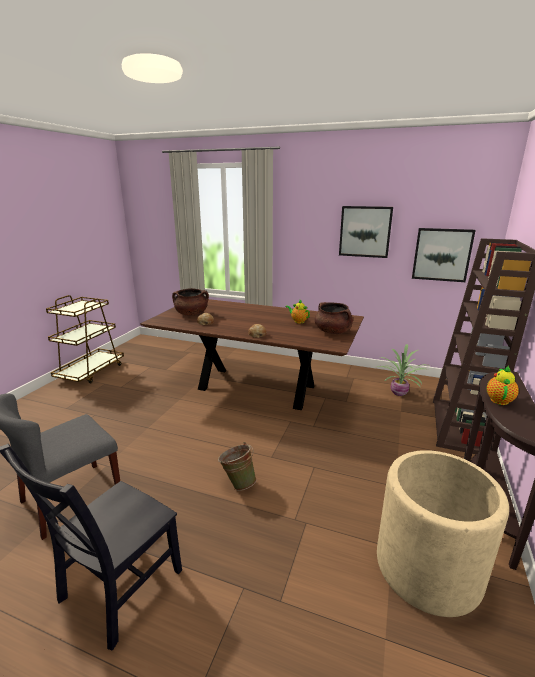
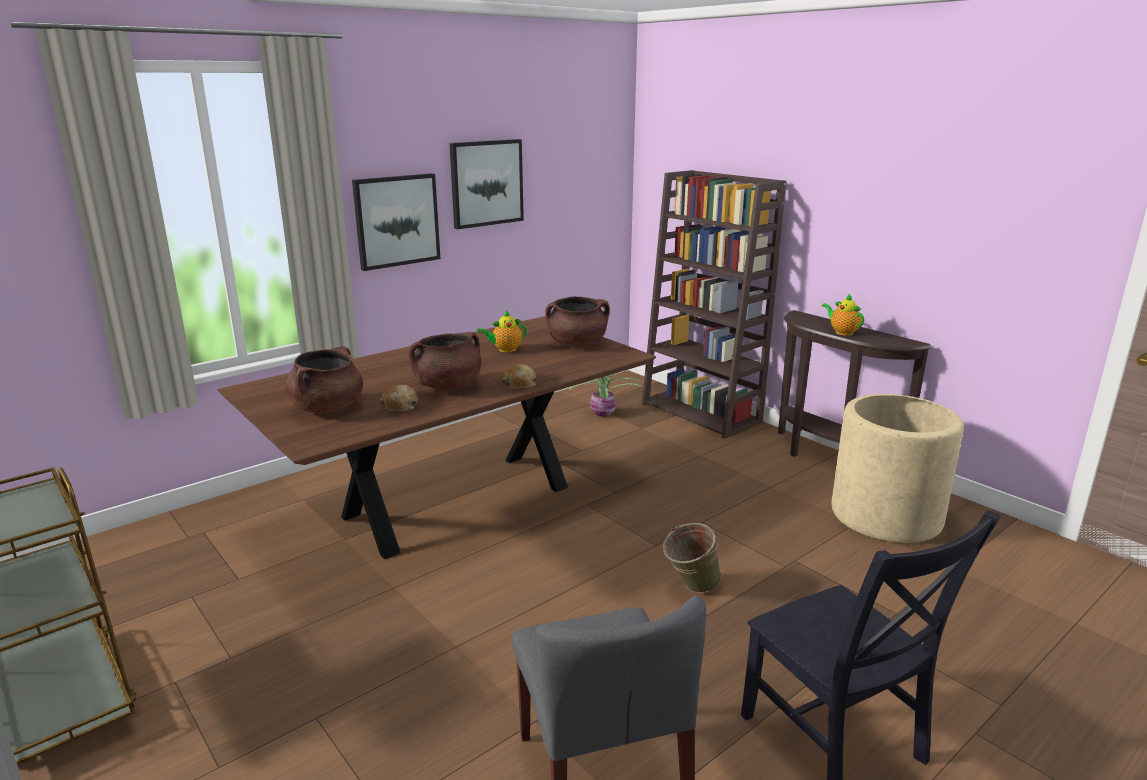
camera: 60 degrees left, 0 degrees up
picture [412,228,476,282] -> picture moved to [352,173,440,271]
none -> brown cooking pot [409,332,482,390]

